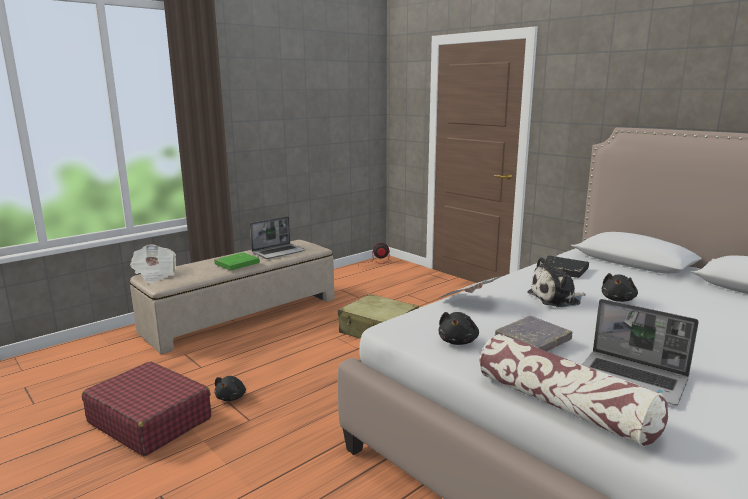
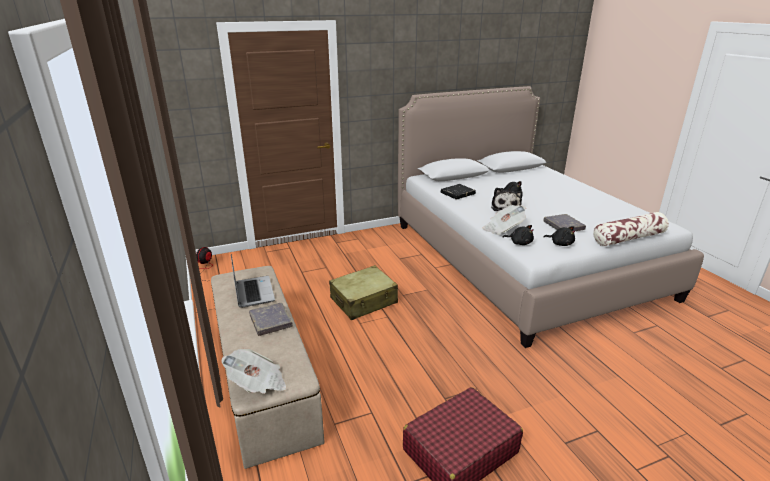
camera: 70 degrees left, 10 degrees up
green book [214,252,260,270] -> grey book [249,302,293,336]
black plush toy [215,376,246,401] -> black plush toy moved to [503,225,534,245]
laptop [582,299,699,406] -> none

